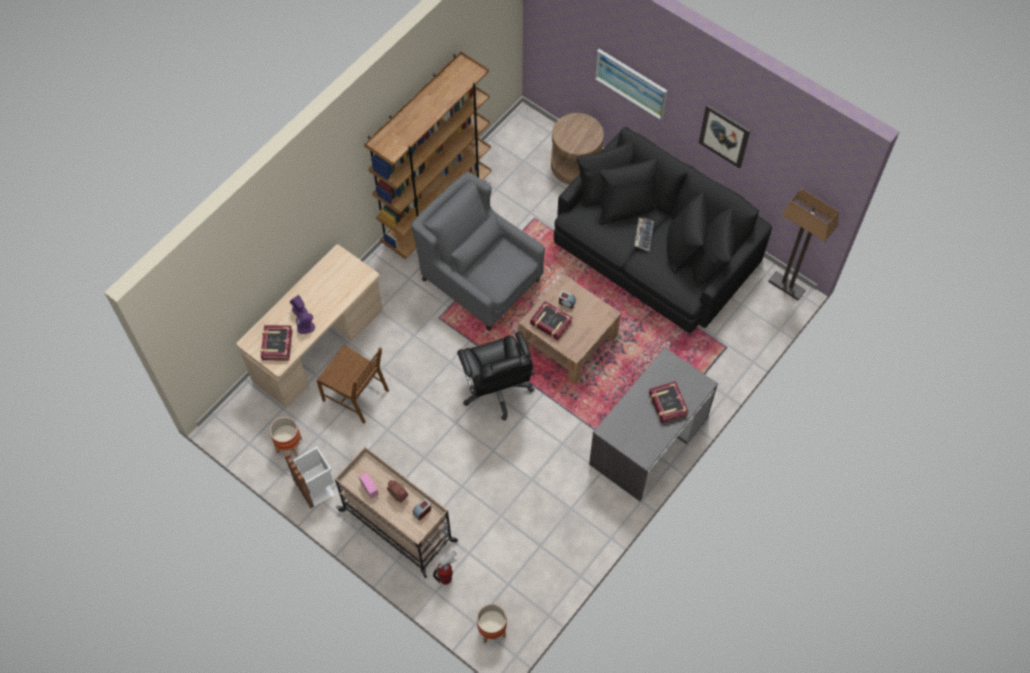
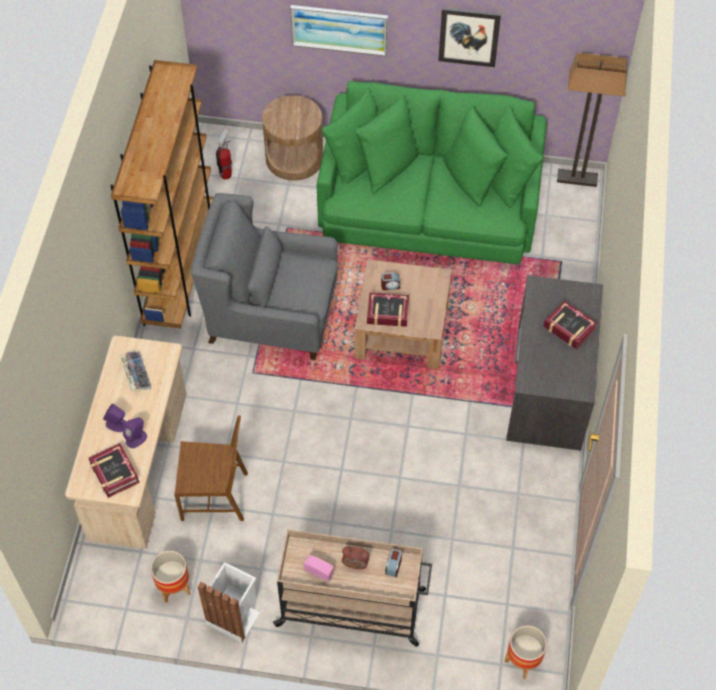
camera: 30 degrees left, 5 degrees down
fire extinguisher [433,550,457,585] -> fire extinguisher moved to [216,127,232,180]
black office chair [457,331,534,421] -> none
black sofa [554,127,772,333] -> green sofa [317,81,547,265]
keyboard [634,217,654,252] -> keyboard moved to [120,351,152,391]

